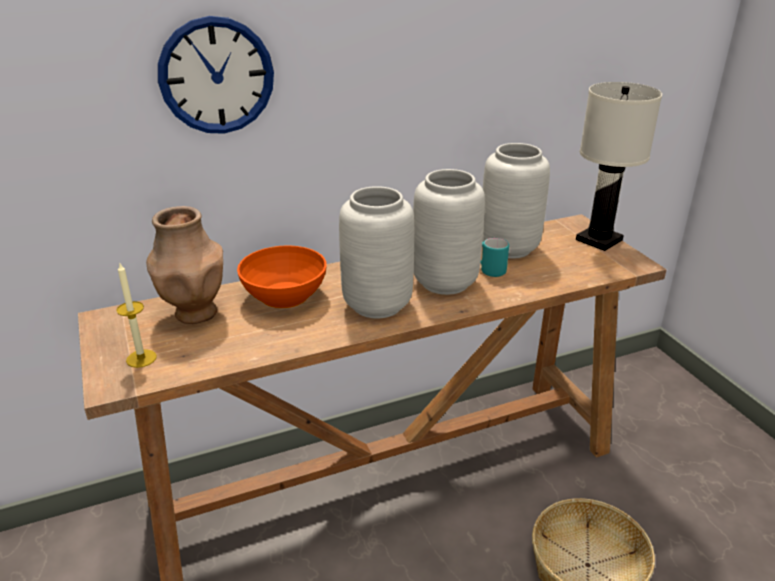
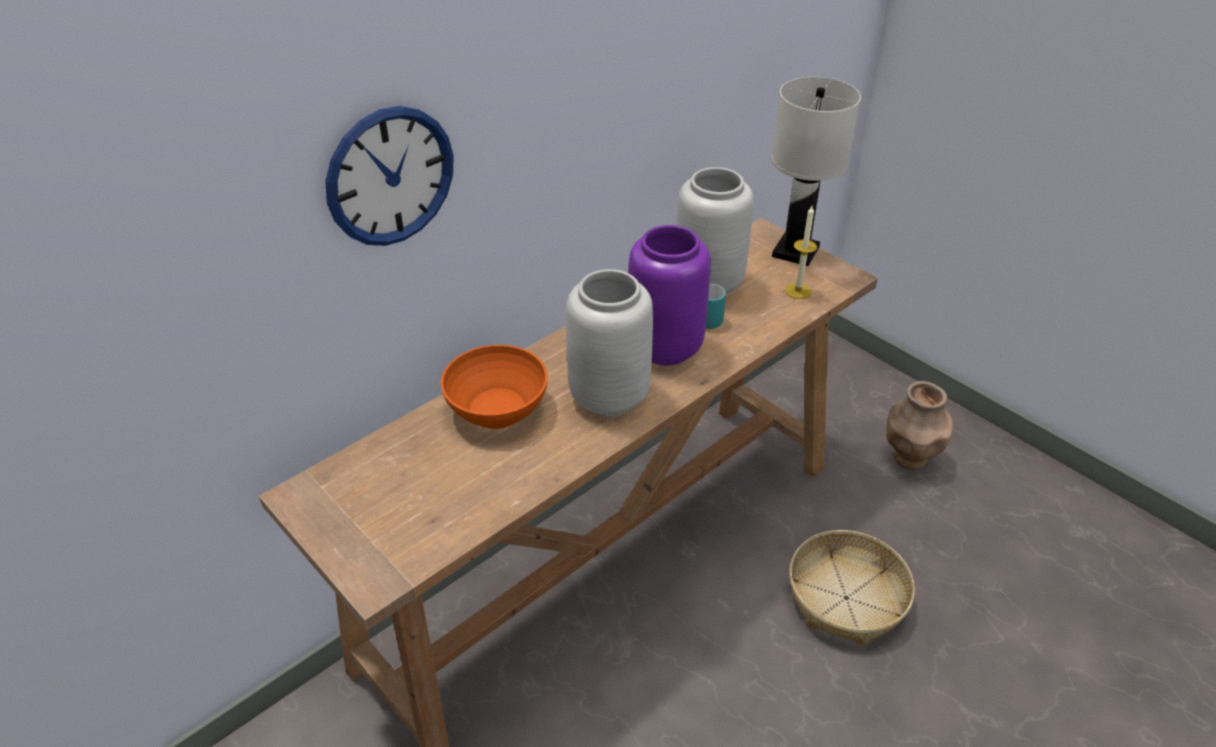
camera: 20 degrees left, 10 degrees up
candle [116,263,157,368] -> candle moved to [785,206,817,299]
brown vase [146,206,223,324] -> brown vase moved to [886,381,953,470]
grey vase [413,169,485,295] -> purple vase [628,225,711,366]

